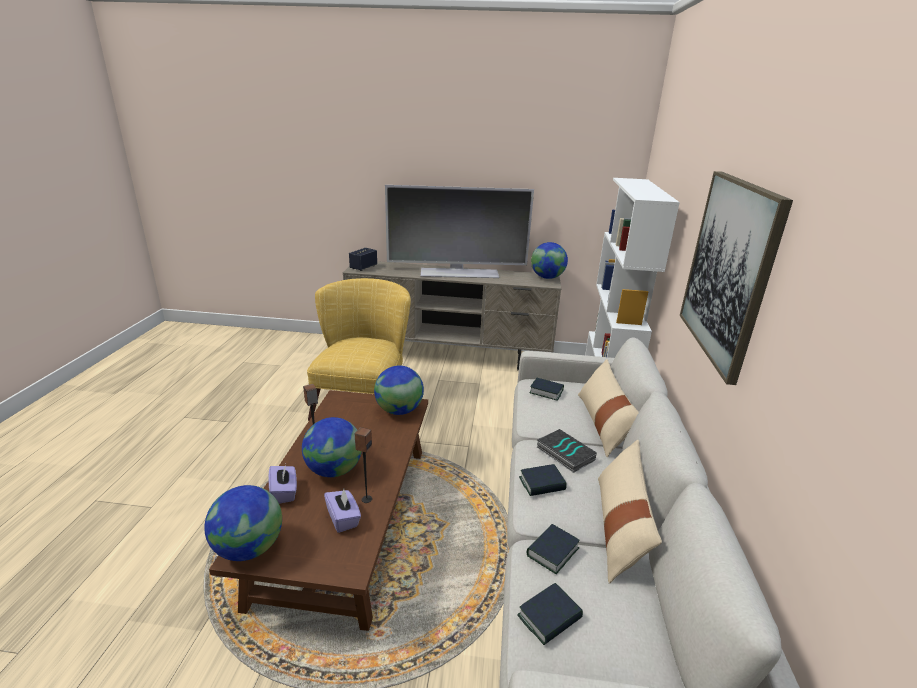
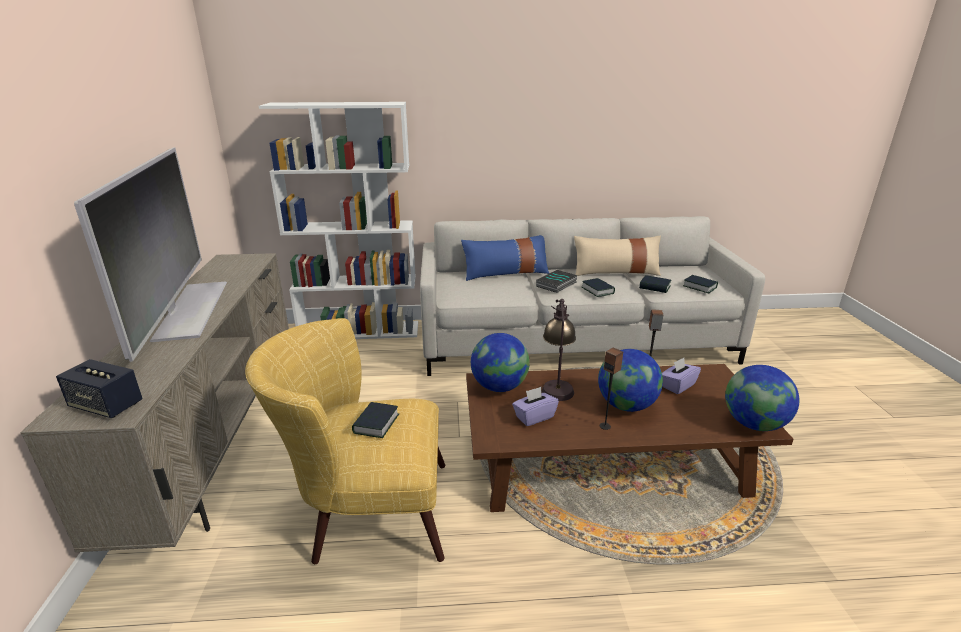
camera: 100 degrees left, 0 degrees up
purple tissue box [269,464,297,504] -> purple tissue box moved to [512,387,559,426]
book [529,378,564,401] -> book moved to [352,402,399,438]
globe [531,242,568,279] -> none
beige pillow [578,359,639,457] -> blue pillow [461,235,549,281]
picture [680,171,793,385] -> none
none -> table lamp [542,299,576,401]

